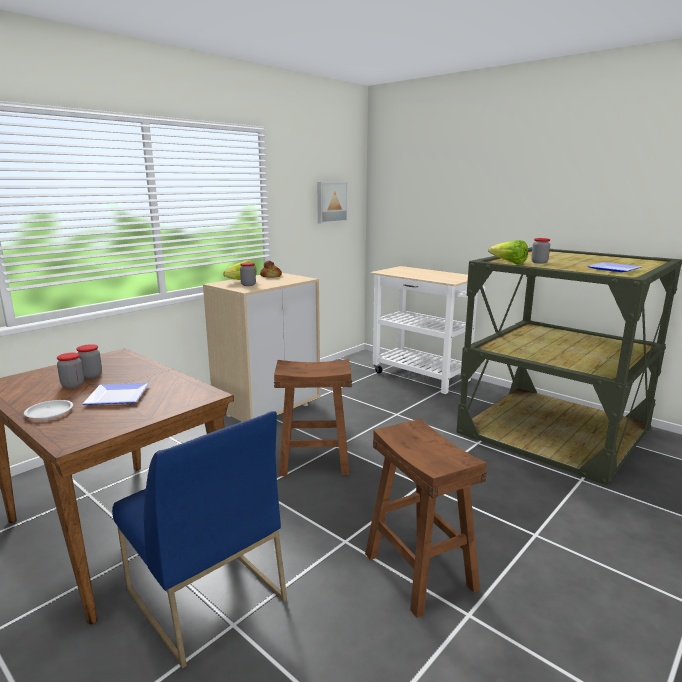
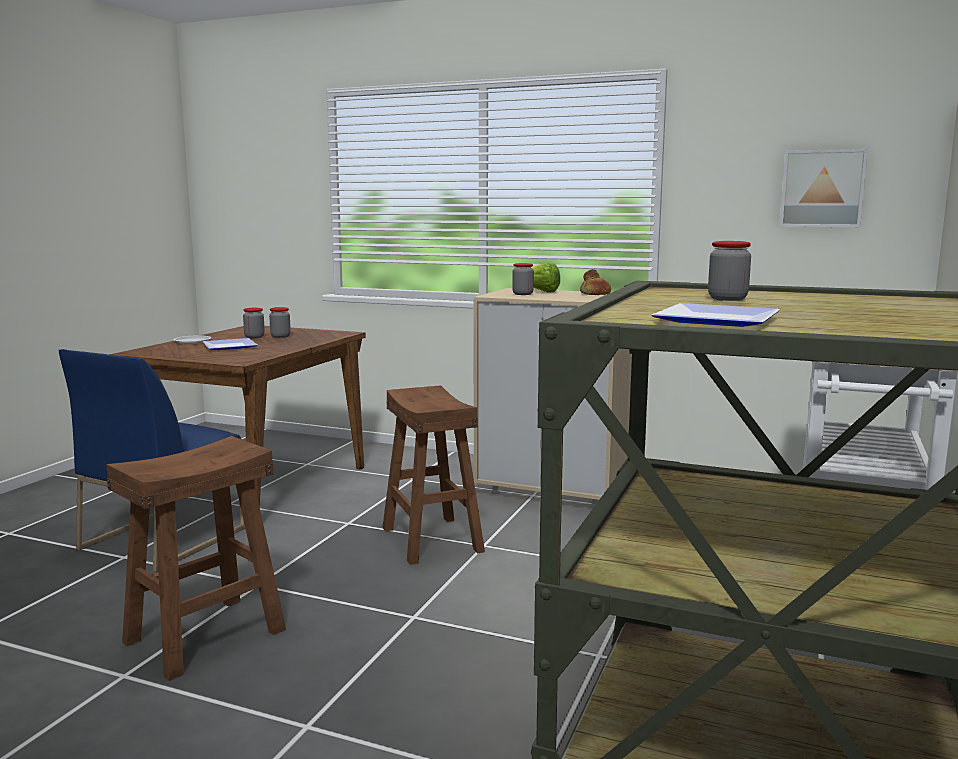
camera: 70 degrees right, 5 degrees down
lettuce [488,240,528,264] -> none

